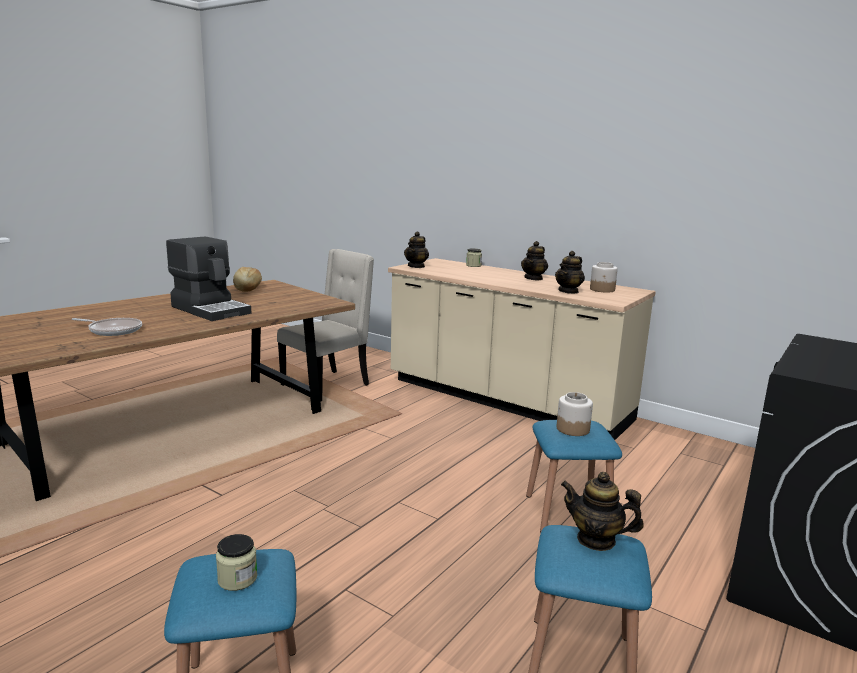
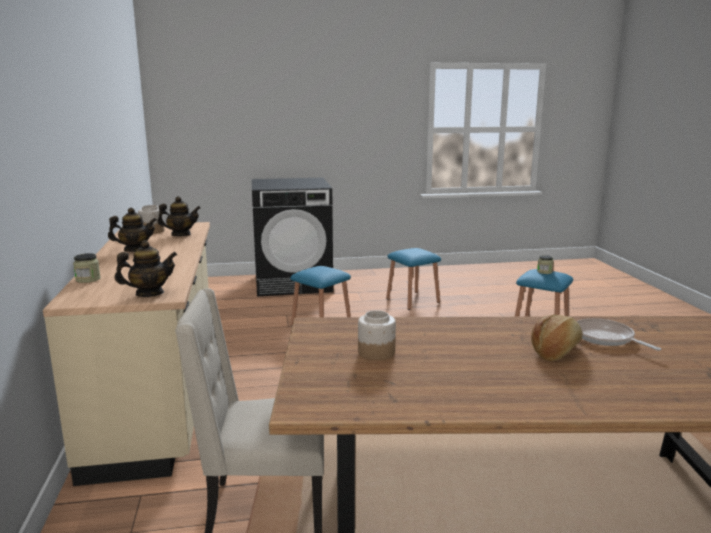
camera: 135 degrees left, 0 degrees up
coffee machine [166,237,251,321] -> none
bread [233,267,262,292] -> bread moved to [531,315,582,361]
jar [556,392,593,436] -> jar moved to [358,310,396,360]
teapot [561,472,644,551] -> none

